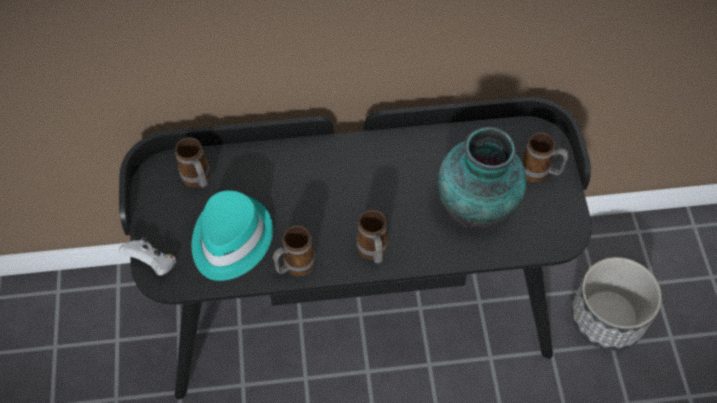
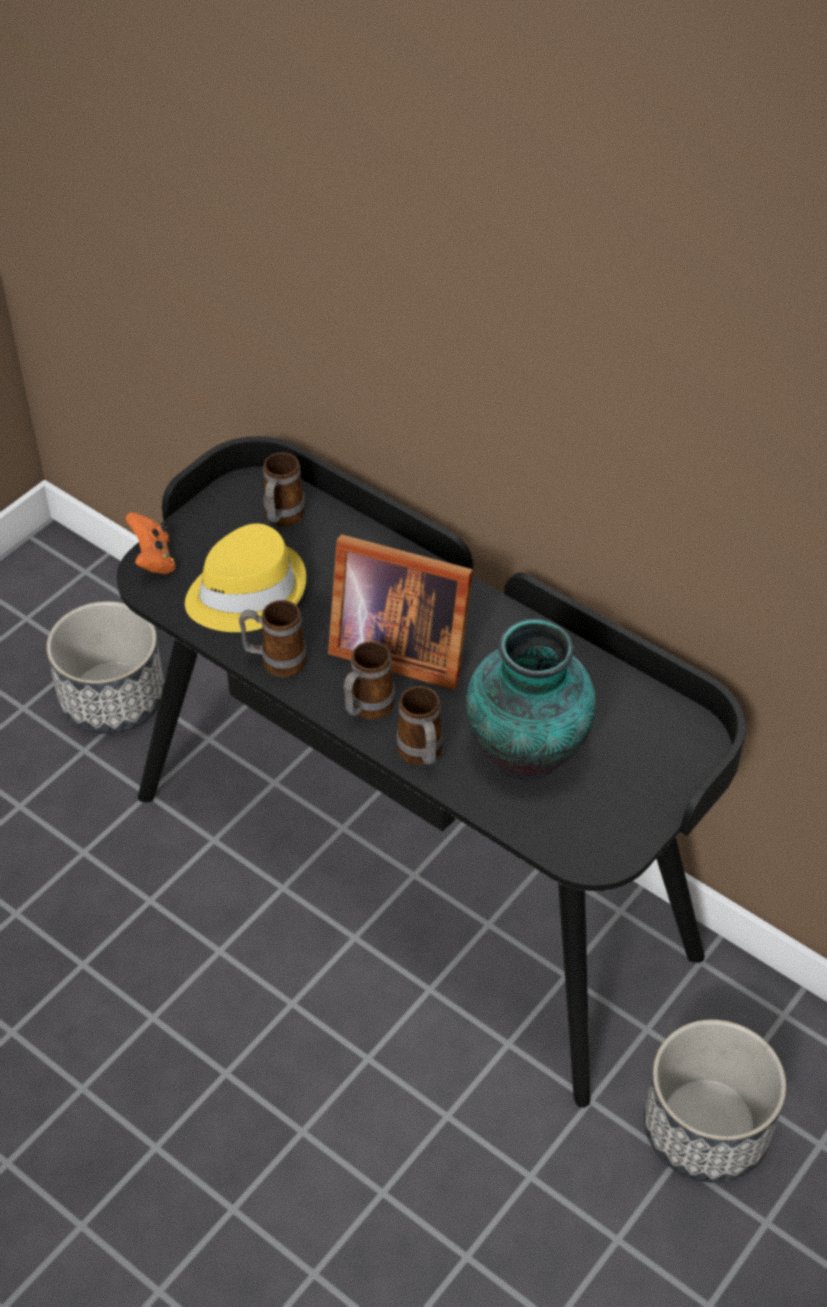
camera: 45 degrees right, 10 degrees down
white game controller [119,237,176,276] -> orange game controller [125,512,176,574]
turquoise hat [192,190,273,281] -> yellow hat [185,523,306,632]
mug [521,133,569,182] -> mug moved to [397,686,443,765]
none -> planter [46,601,164,734]
none -> picture frame [328,534,473,690]

